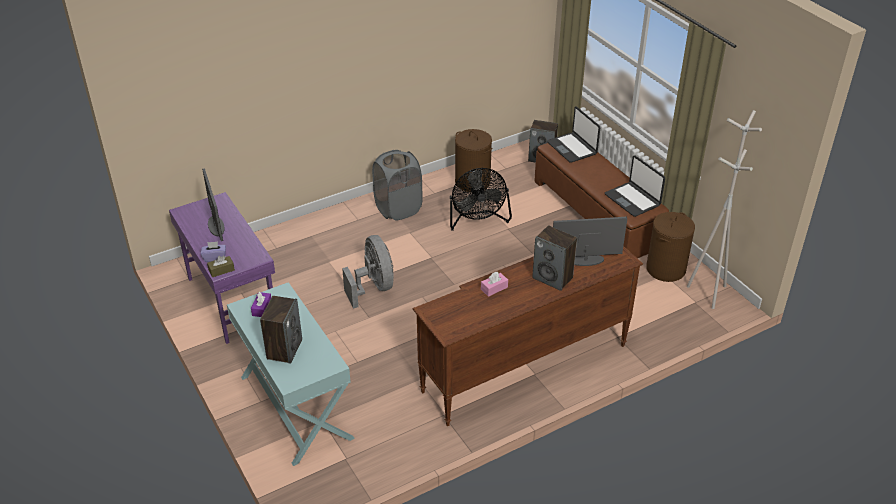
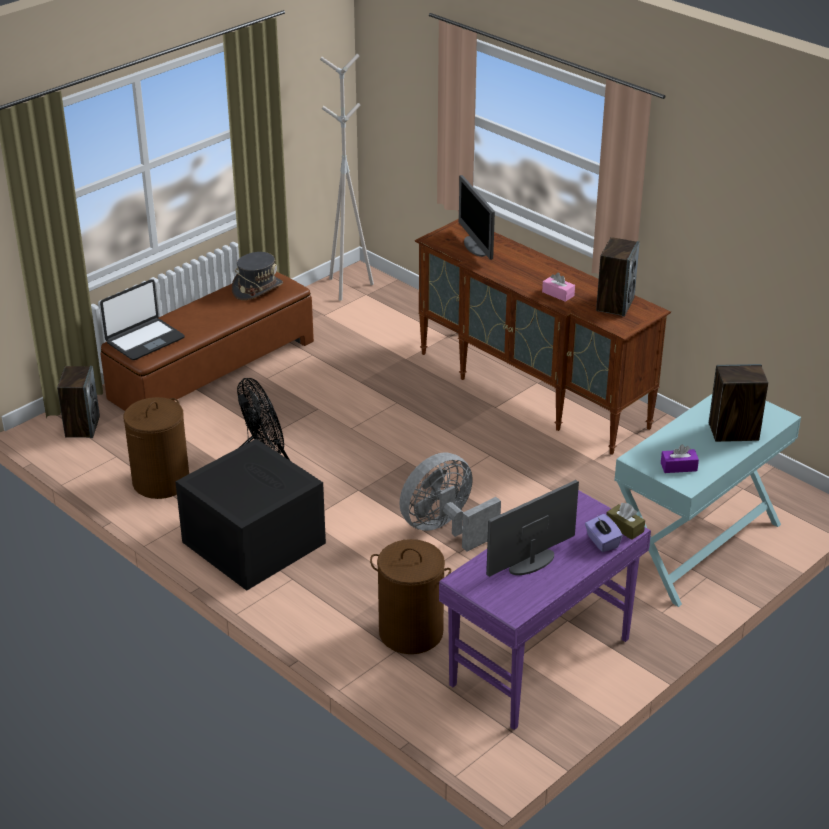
camera: 105 degrees left, 5 degrees down
grey laundry basket [372,150,423,220] -> black storage box [175,439,326,591]
speaker [532,225,577,291] -> speaker moved to [596,237,640,317]
laptop [605,155,665,217] -> grey hat [232,252,283,300]
brown laundry basket [646,212,695,282] -> brown laundry basket moved to [370,539,451,654]

